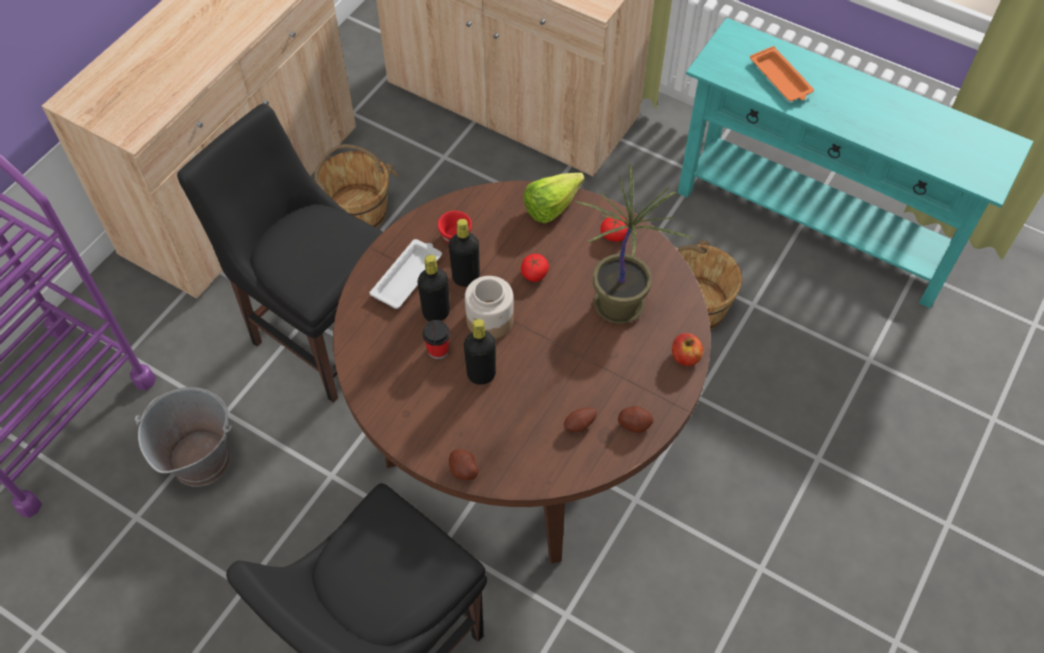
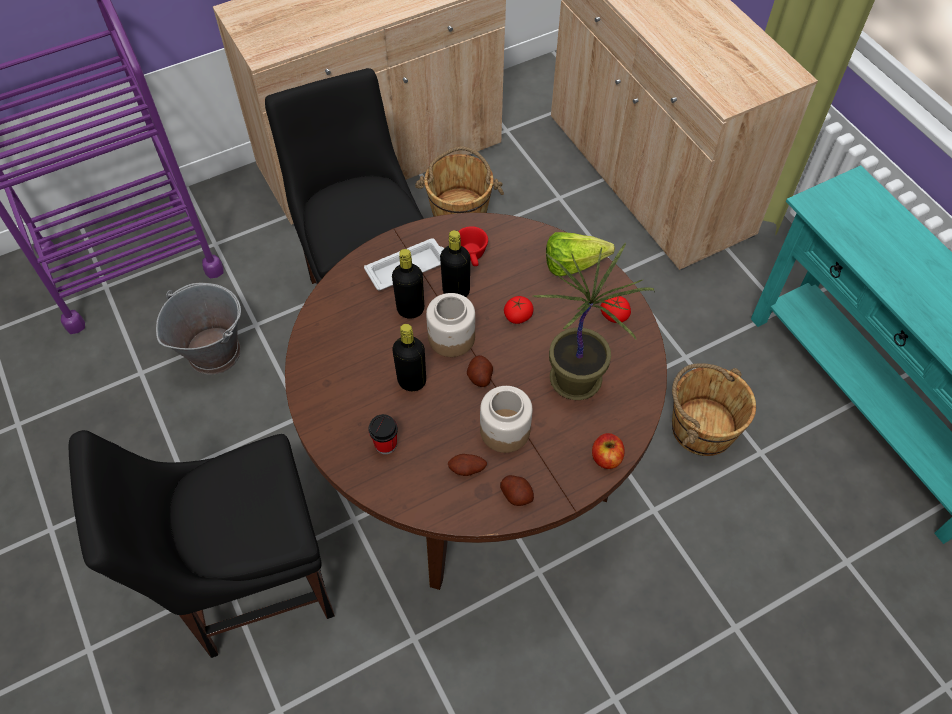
camera: 30 degrees right, 0 degrees up
cup [423,320,450,359] -> cup moved to [368,414,398,454]
potato [449,449,479,480] -> potato moved to [467,355,493,387]
orange tray [750,46,814,101] -> none
none -> jar [480,386,533,453]

